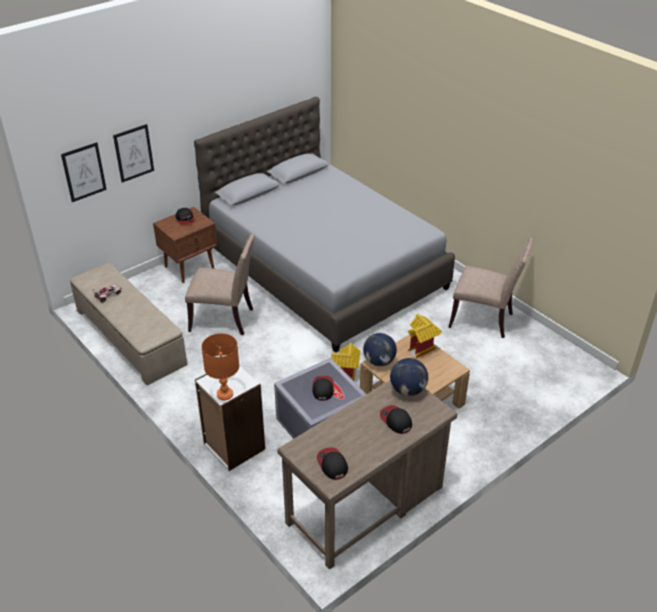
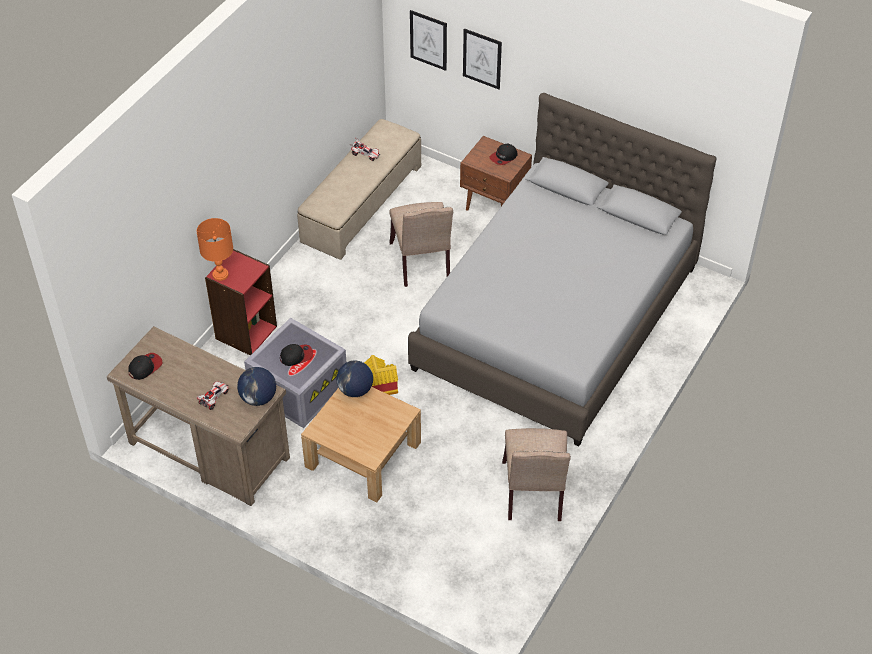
camera: 70 degrees right, 10 degrees up
white bookcase [195,365,265,471] -> red bookcase [205,249,277,355]
cap [380,405,412,434] -> toy car [196,381,228,410]
toy house [408,314,442,358] -> none

